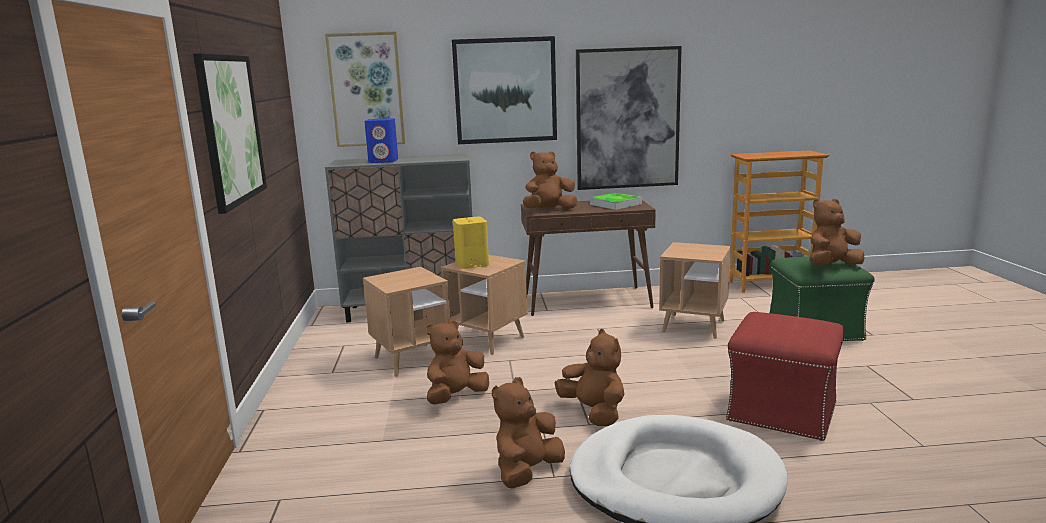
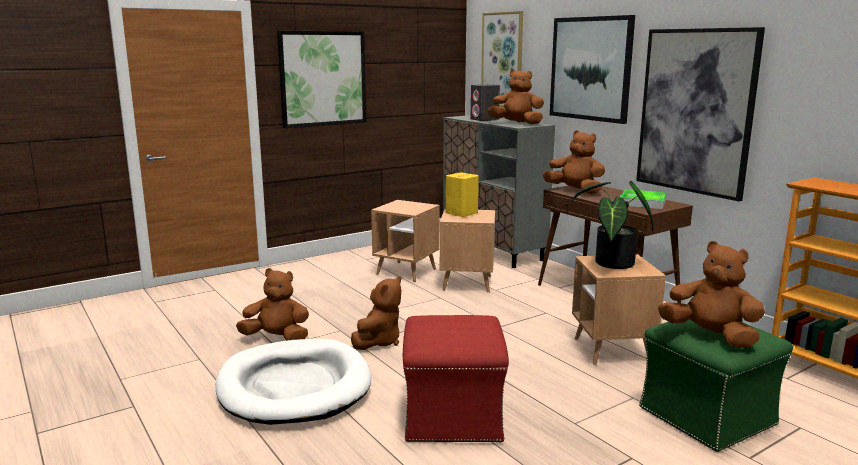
camera: 60 degrees right, 0 degrees up
blue speaker [365,118,398,163] -> grey speaker [471,84,500,121]
brown plush toy [426,320,489,405] -> brown plush toy moved to [487,70,544,125]
none -> potted plant [571,181,653,269]

